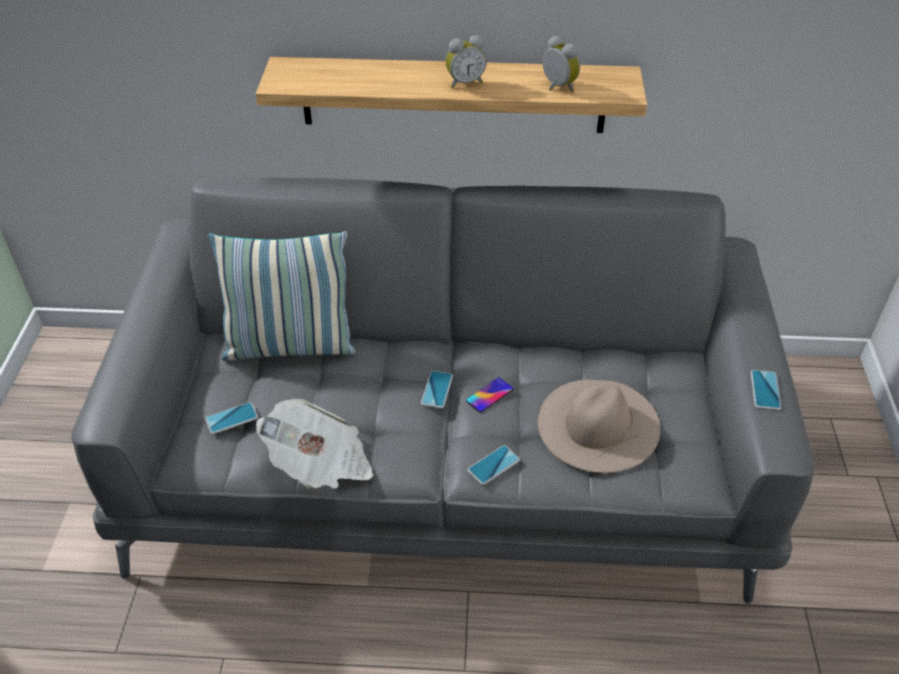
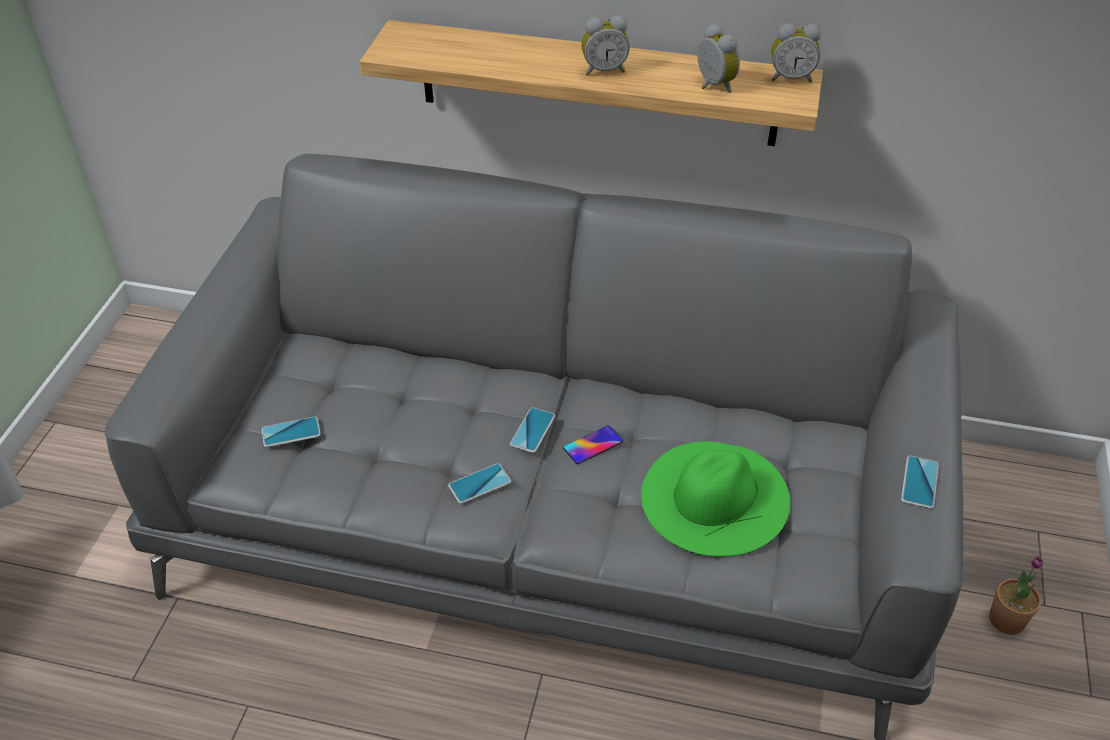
camera: 10 degrees right, 0 degrees up
pillow [209,231,356,361] -> none
newspaper [256,399,373,489] -> none
phone [468,445,520,485] -> phone moved to [448,463,511,504]
beige hat [538,380,660,473] -> green hat [641,441,790,557]
none -> alarm clock [771,23,821,83]
none -> potted plant [989,556,1043,635]

